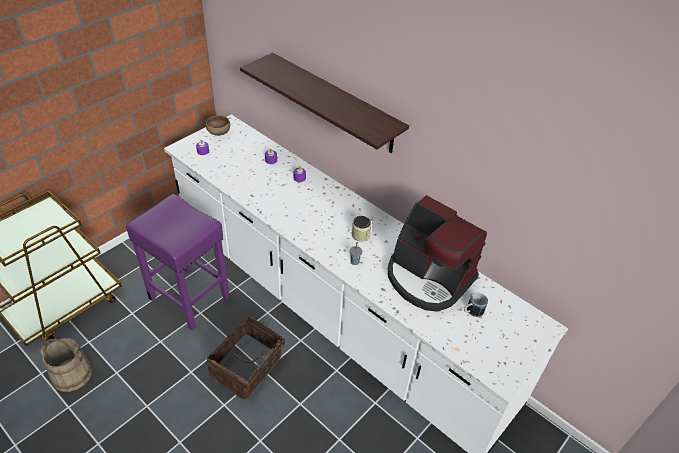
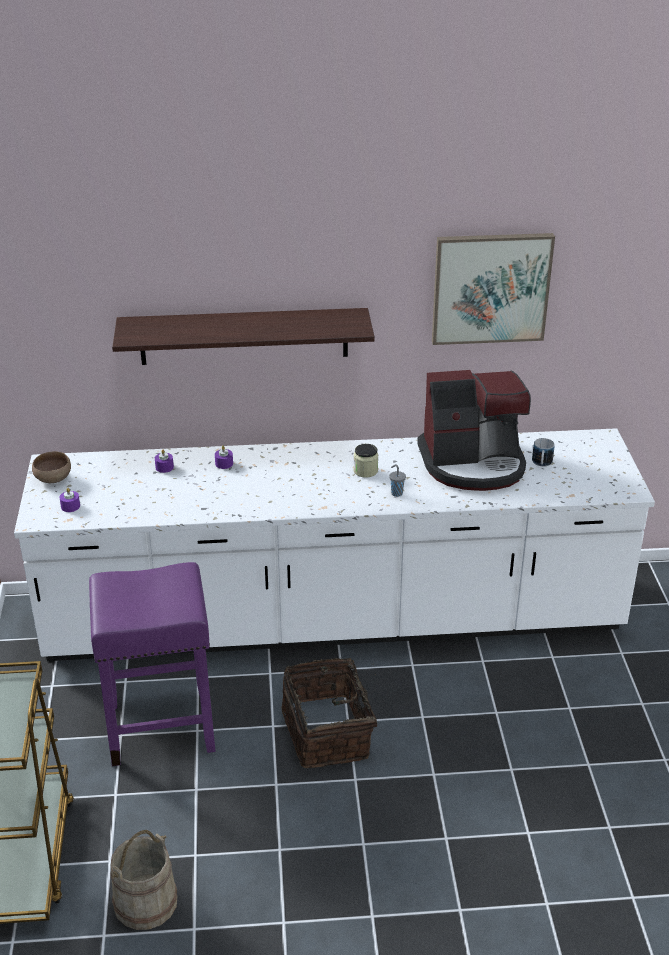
camera: 45 degrees left, 10 degrees down
none -> picture [432,233,555,345]

